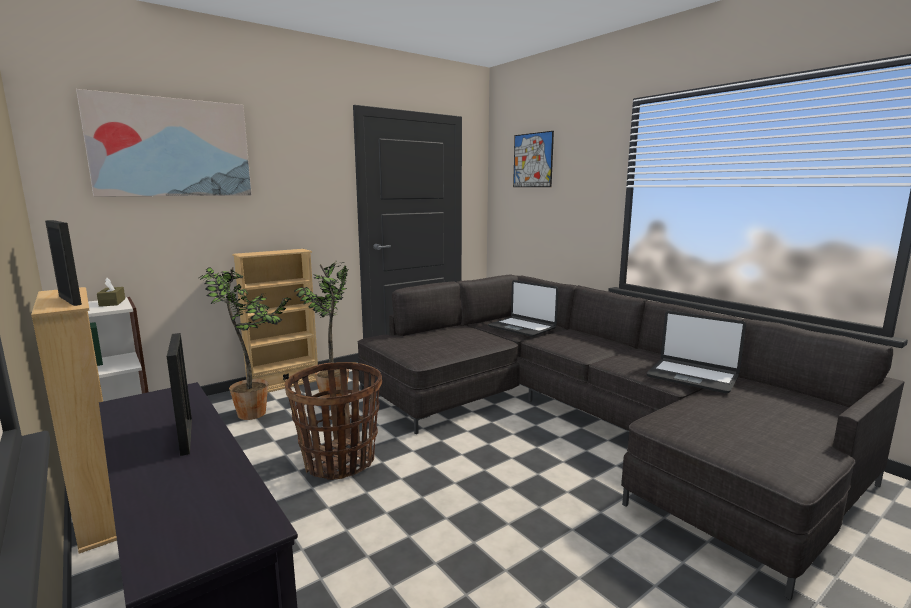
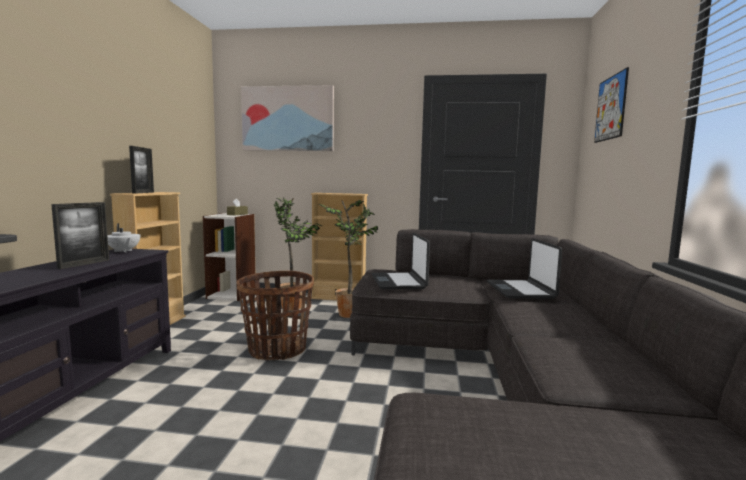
camera: 45 degrees right, 5 degrees down
laptop [647,311,746,393] -> laptop moved to [371,233,430,290]
none -> white teapot [108,223,140,252]

